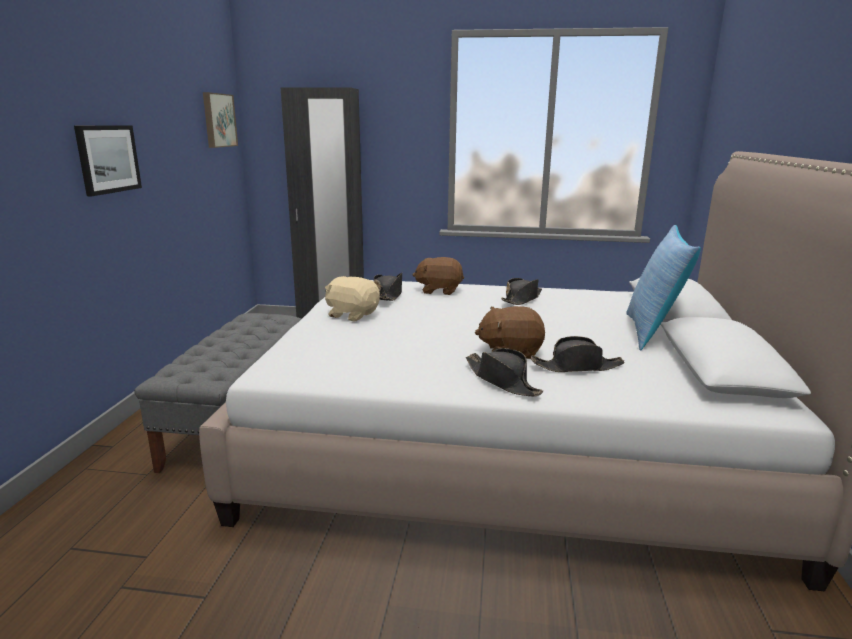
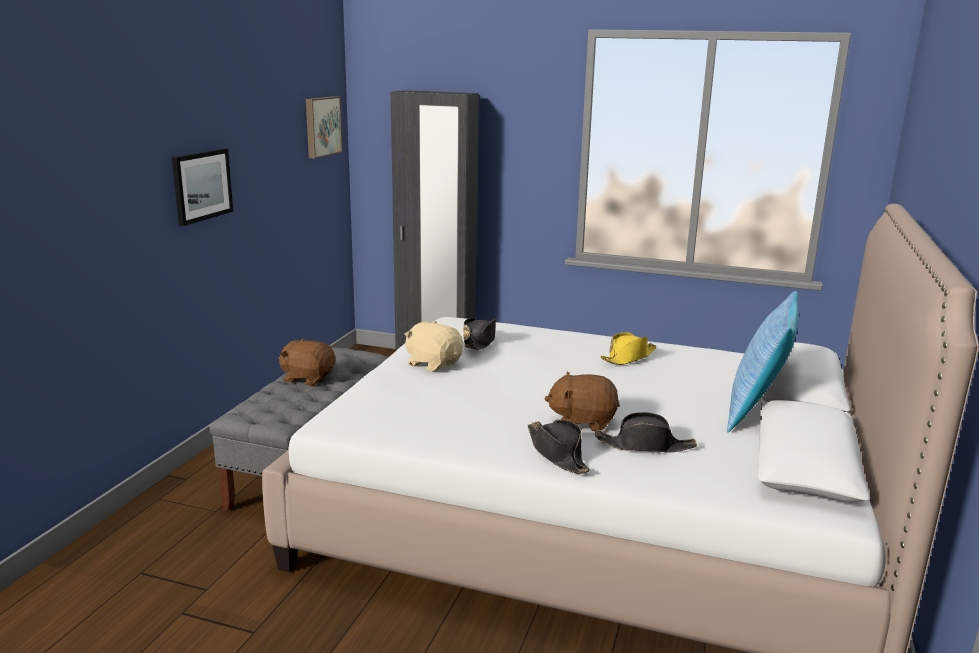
camera: 10 degrees right, 0 degrees up
brown plush toy [413,257,464,295] -> brown plush toy moved to [279,338,335,386]
black hat [501,278,542,305] -> yellow hat [600,332,656,365]

